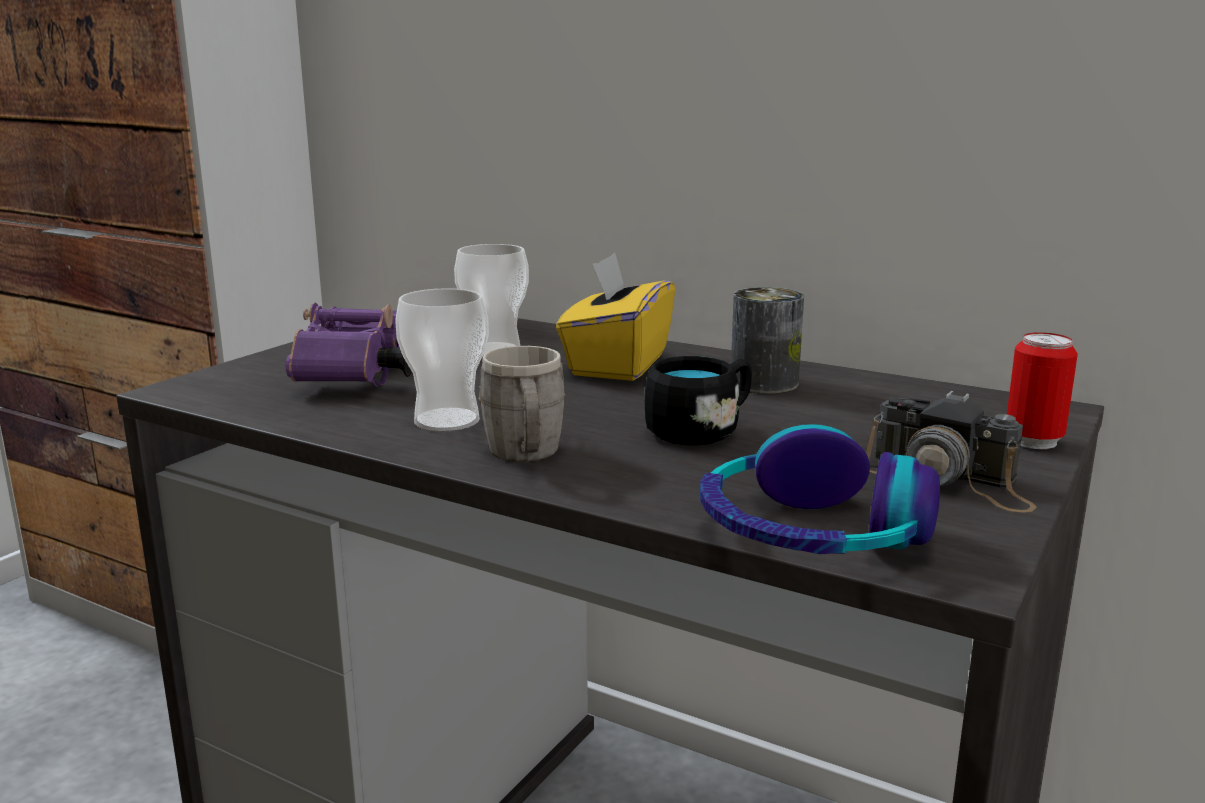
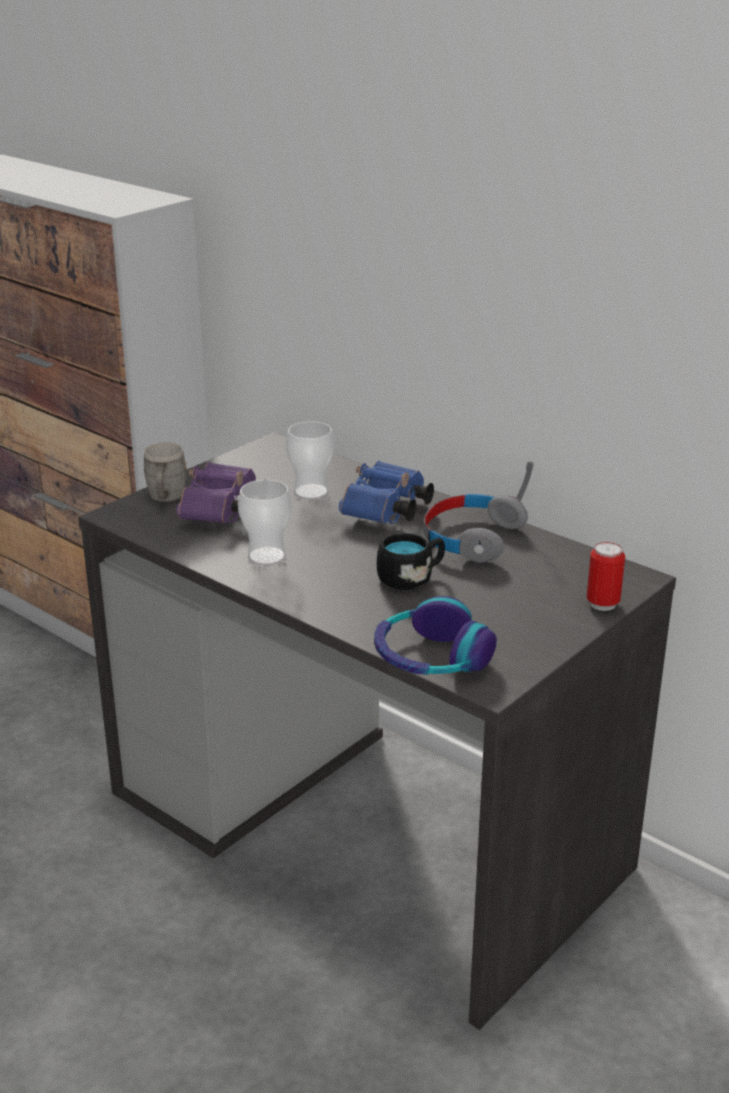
camera: 10 degrees right, 10 degrees up
grey mug [478,346,565,462] -> grey mug moved to [144,442,187,502]
yellow tissue box [556,253,675,381] -> blue binoculars [339,461,434,523]
can [731,287,804,394] -> grey headphones [424,461,533,563]
camera [866,391,1036,513] -> none

